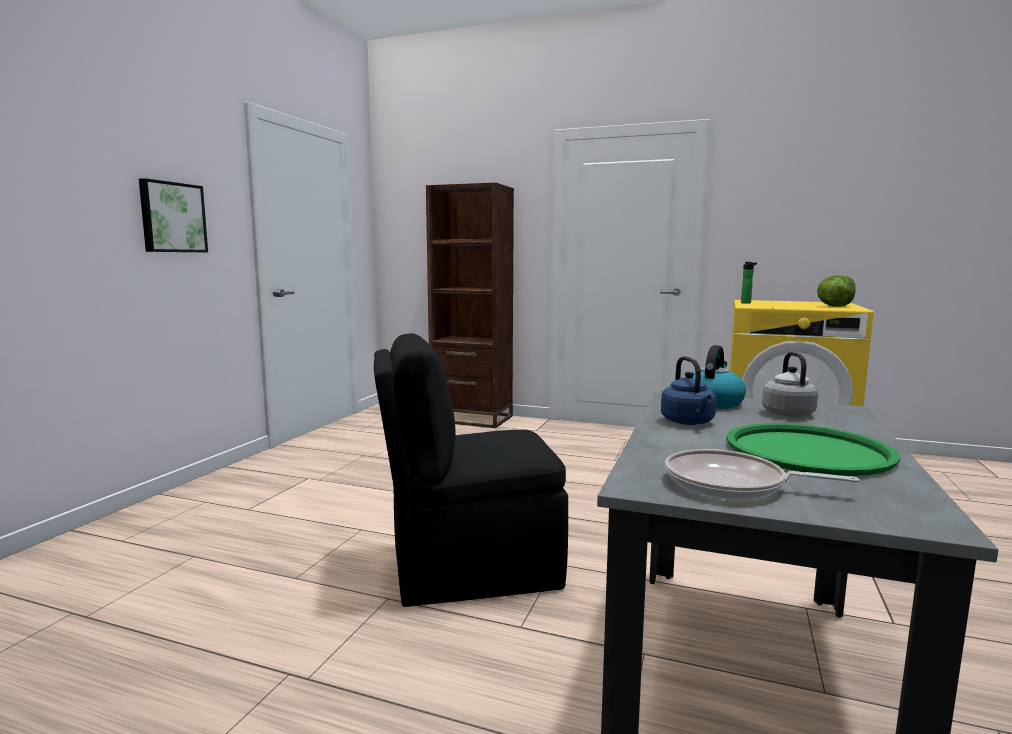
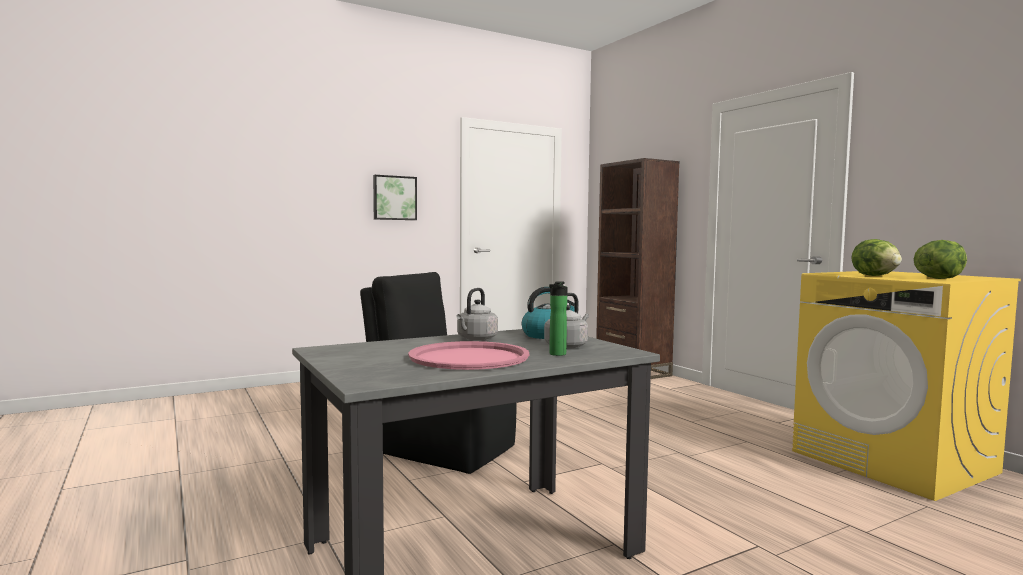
camera: 40 degrees right, 5 degrees down
blue kettle [661,356,717,425] -> grey kettle [457,288,498,340]
frying pan [665,449,860,500] -> none
green tray [726,423,900,476] -> pink tray [408,341,529,370]
bottle [741,262,757,304] -> bottle moved to [549,281,568,356]
none -> lettuce [851,239,902,276]

